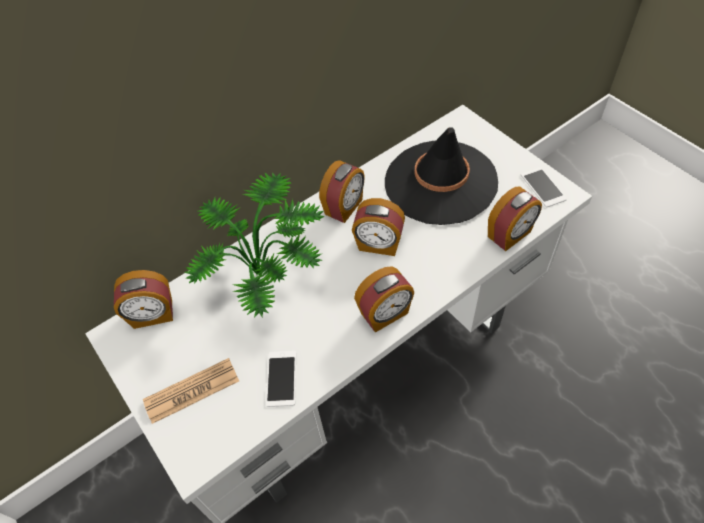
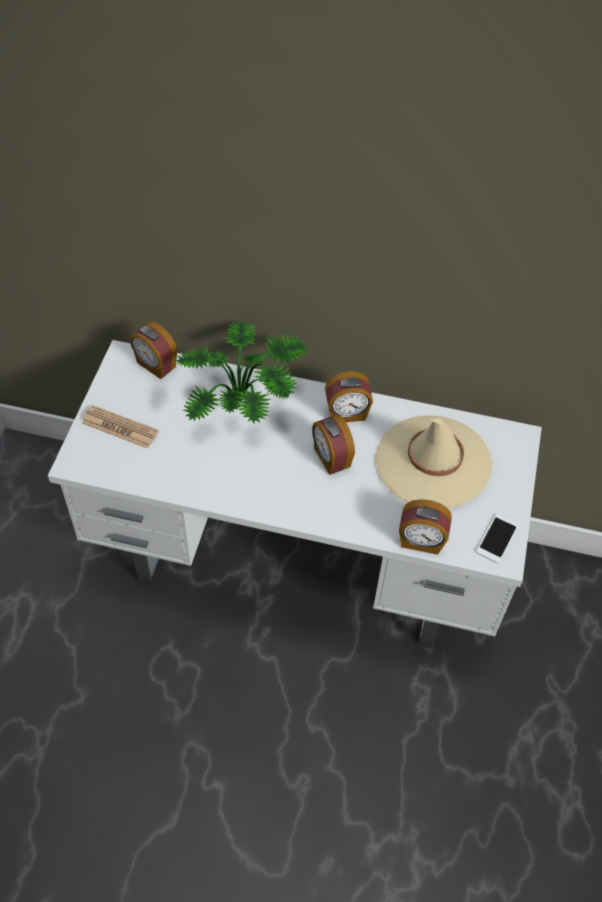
camera: 45 degrees right, 0 degrees up
phone [266,351,296,407] -> none
alarm clock [354,266,414,333] -> none
black hat [385,127,498,225] -> beige hat [375,416,492,508]

